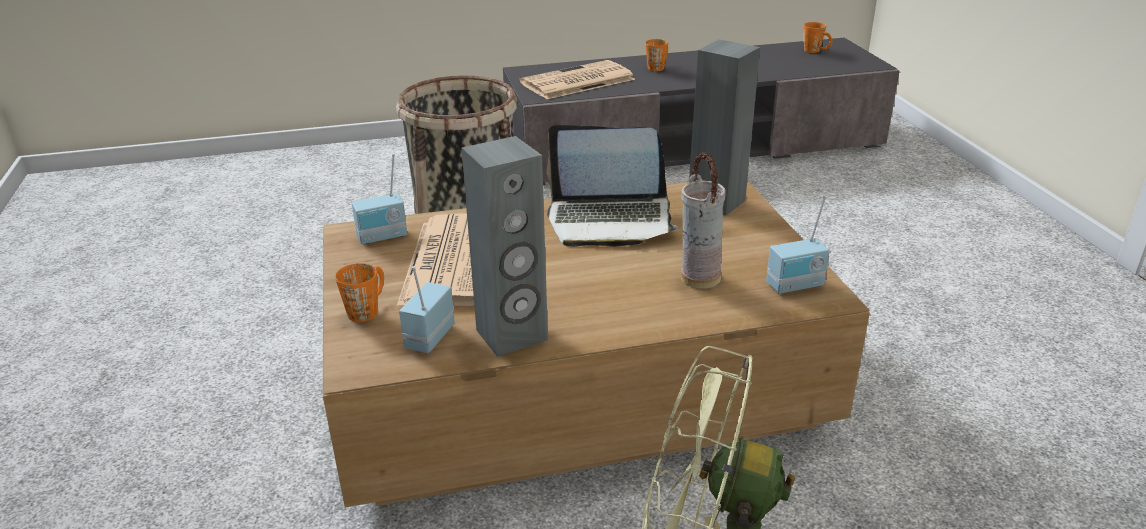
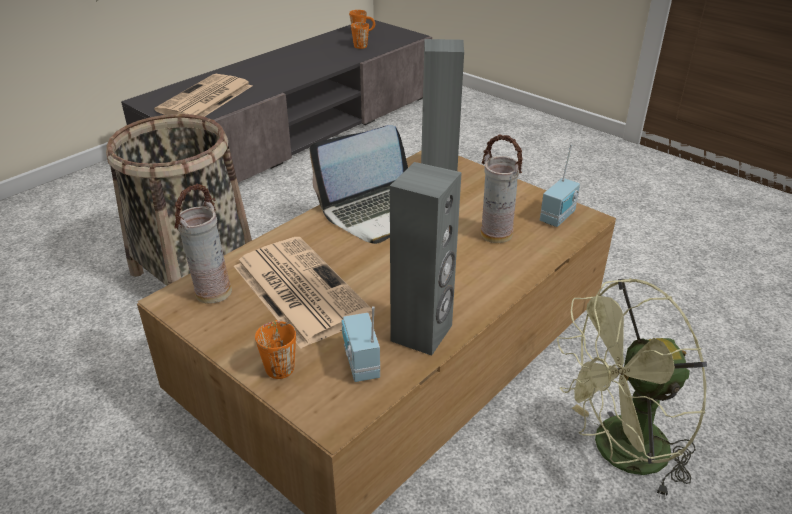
camera: 35 degrees left, 5 degrees up
radio [352,154,407,244] -> vase [175,183,232,304]
orange mug [645,39,668,71] -> orange mug moved to [351,22,369,49]

